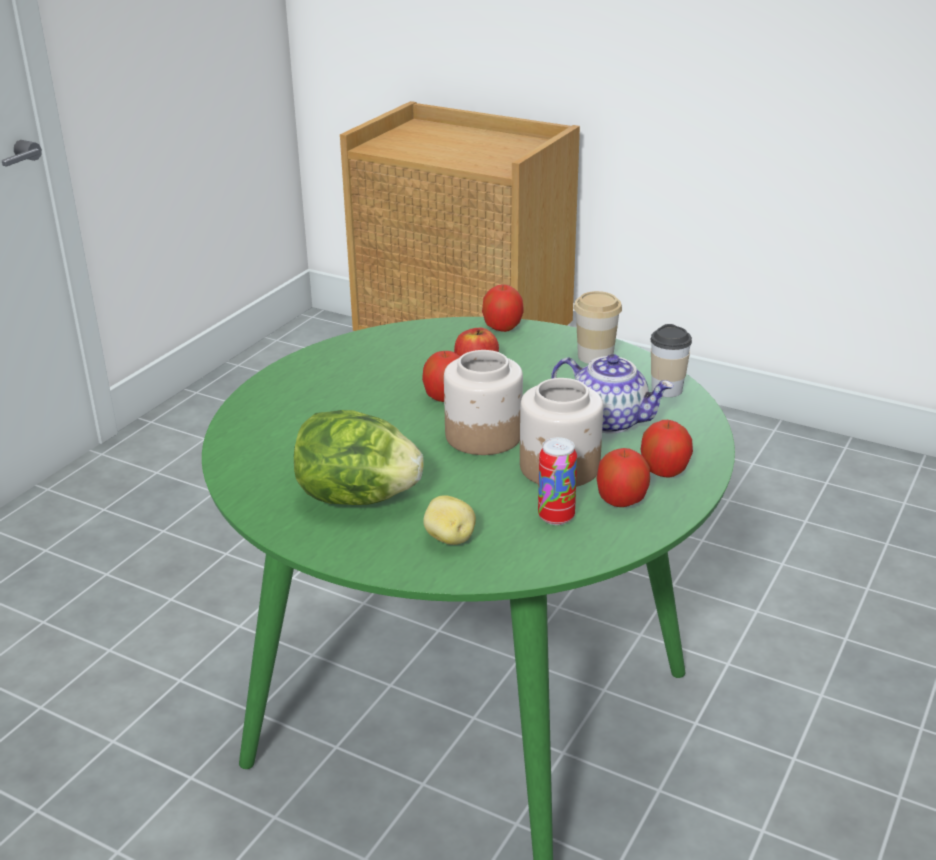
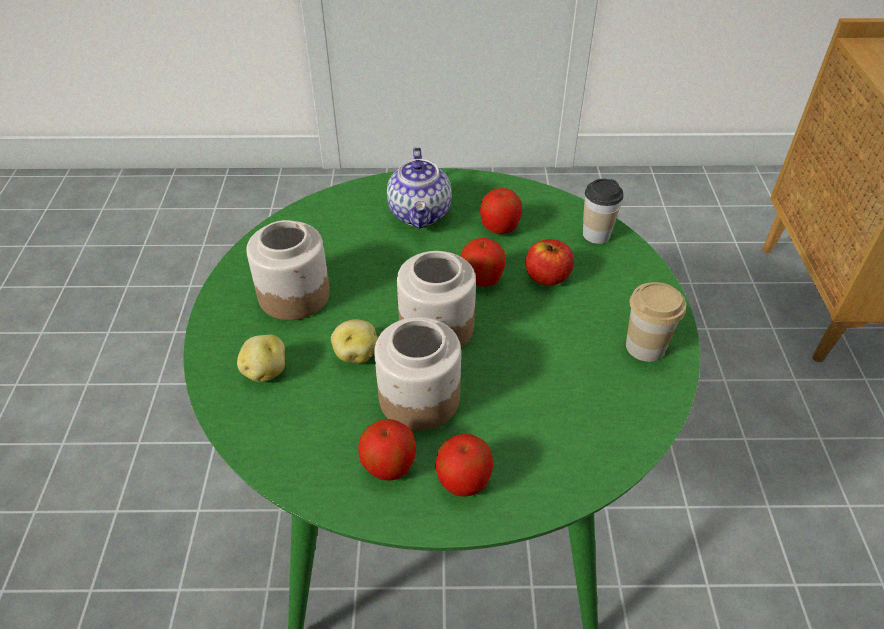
camera: 60 degrees right, 15 degrees up
lettuce [294,410,424,505] -> jar [246,220,330,320]
apple [482,284,524,332] -> apple moved to [480,188,522,234]
can [538,437,577,525] -> none
teapot [551,354,674,434] -> teapot moved to [387,147,452,229]
cup [650,324,692,397] -> cup moved to [583,179,623,244]
none -> potato [331,319,378,363]

